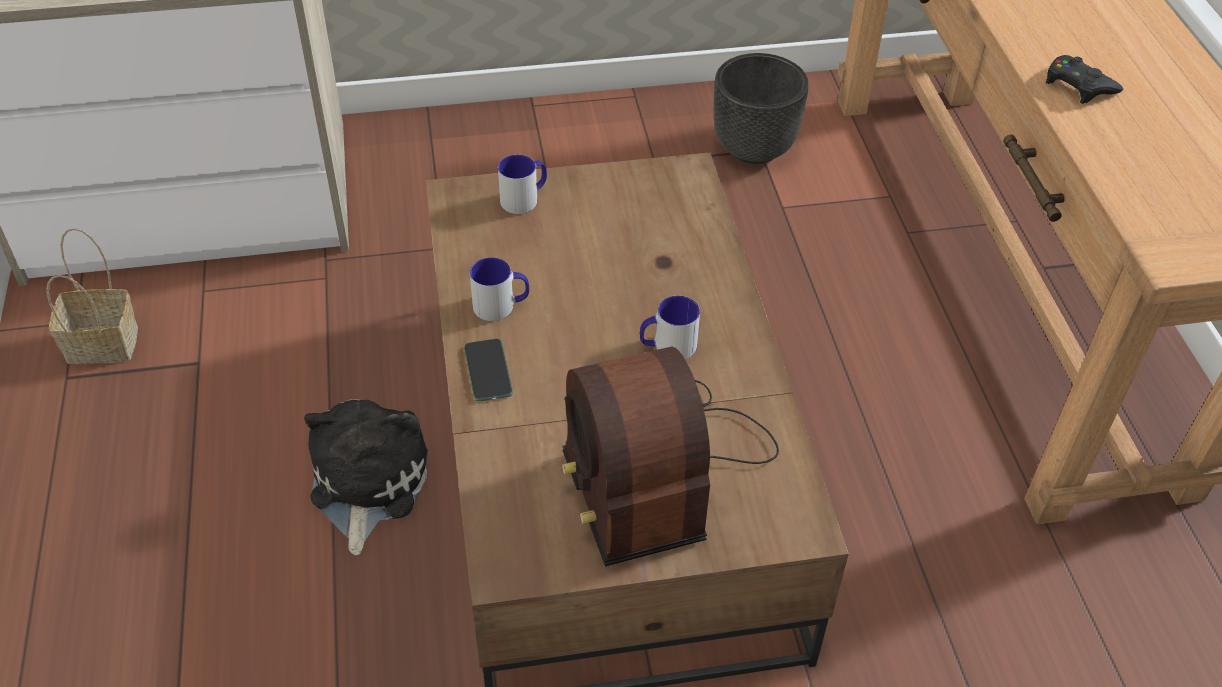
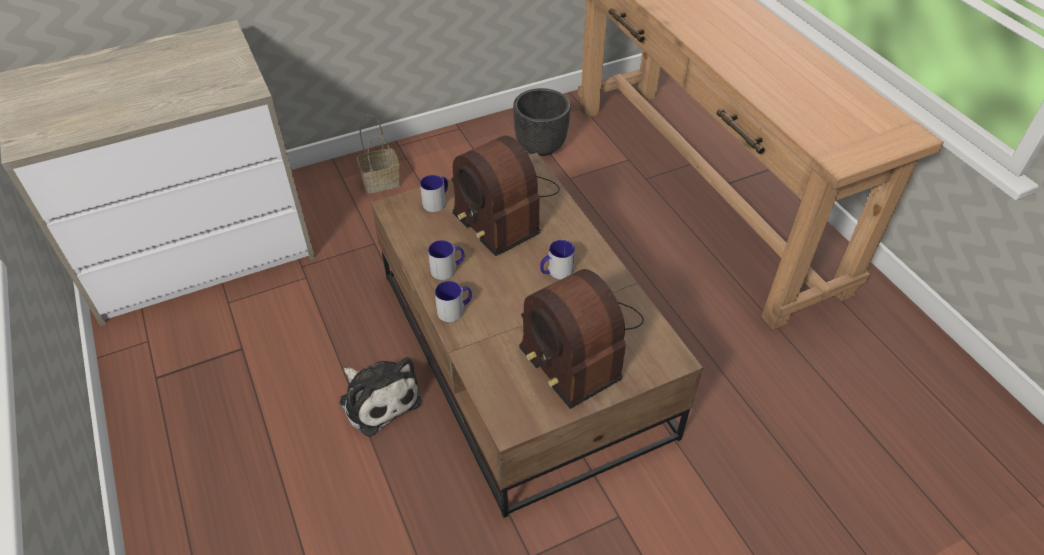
camera: 15 degrees left, 0 degrees up
basket [46,228,138,364] -> basket moved to [357,115,401,194]
plush toy [304,399,428,555] -> plush toy turned 150 degrees clockwise [339,357,422,437]
phone [464,339,513,401] -> mug [435,281,472,322]
black game controller [1046,55,1123,104] -> none
none -> radio [452,135,560,256]

